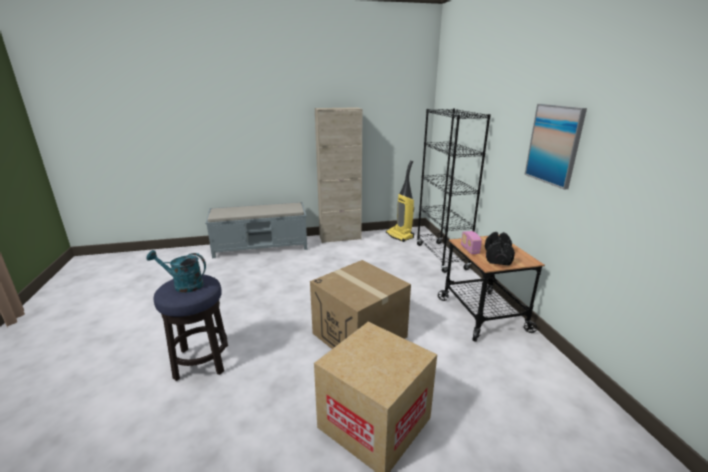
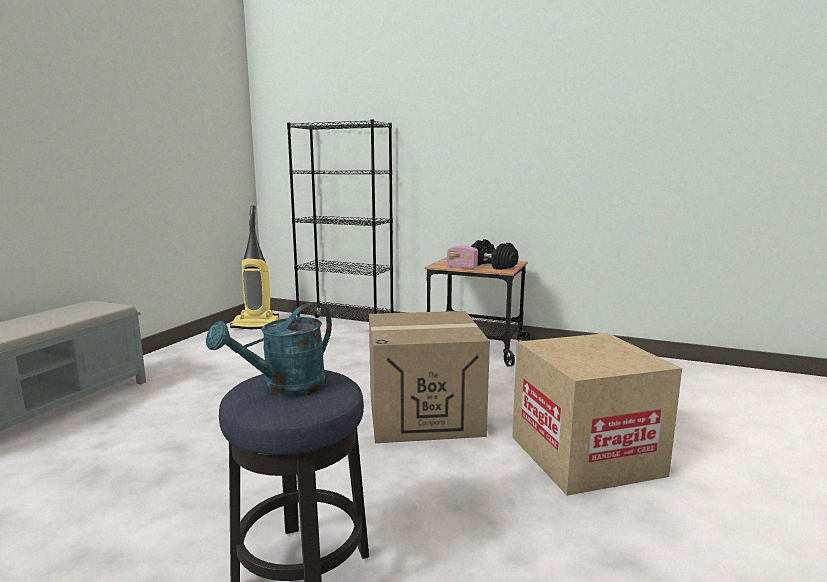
camera: 55 degrees left, 10 degrees down
beige cabinet [315,107,363,243] -> none
picture [524,104,587,190] -> none

